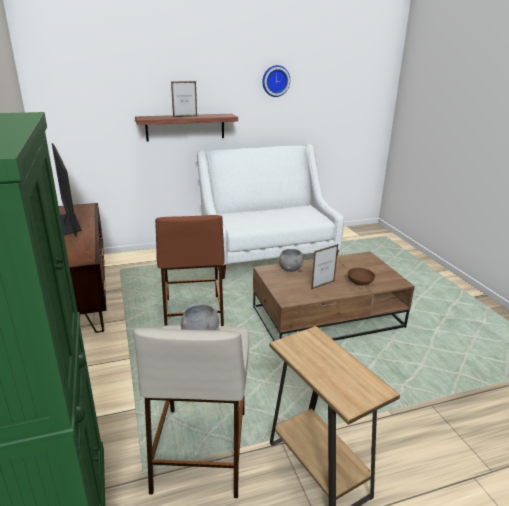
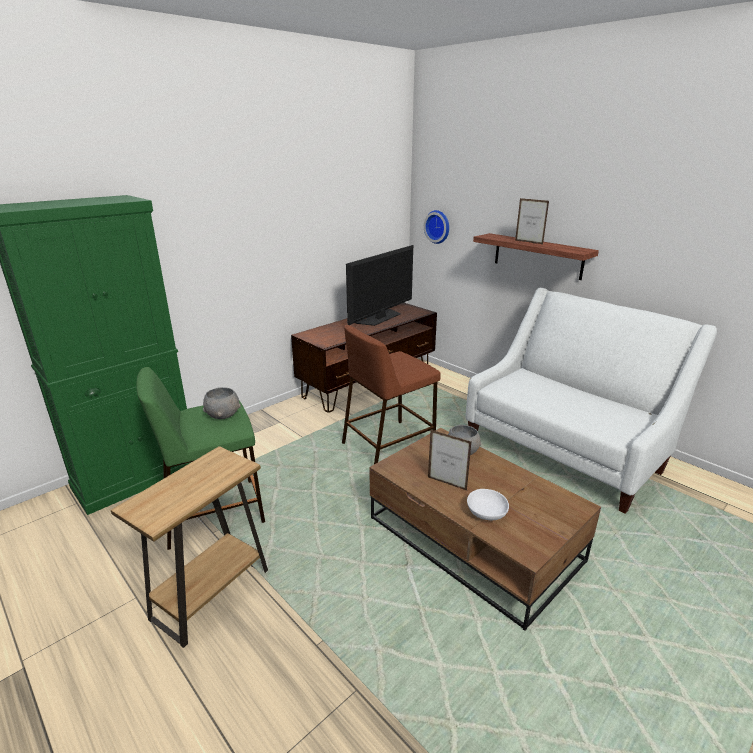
camera: 65 degrees right, 0 degrees up
beige stool [133,325,249,498] -> green stool [137,367,265,550]
wall clock [262,65,290,97] -> wall clock moved to [424,210,449,244]
brown bowl [347,268,375,285] -> white bowl [467,489,509,520]

